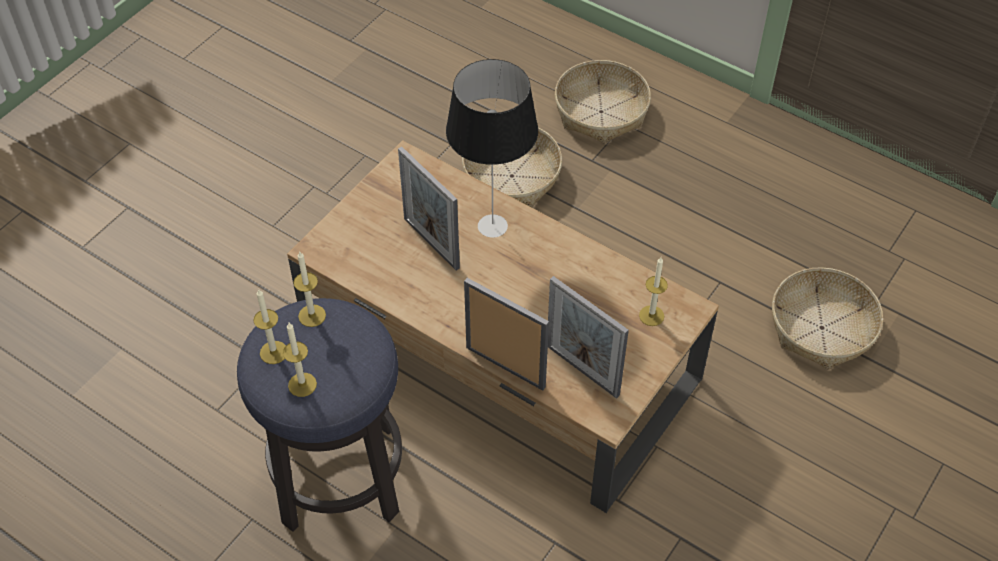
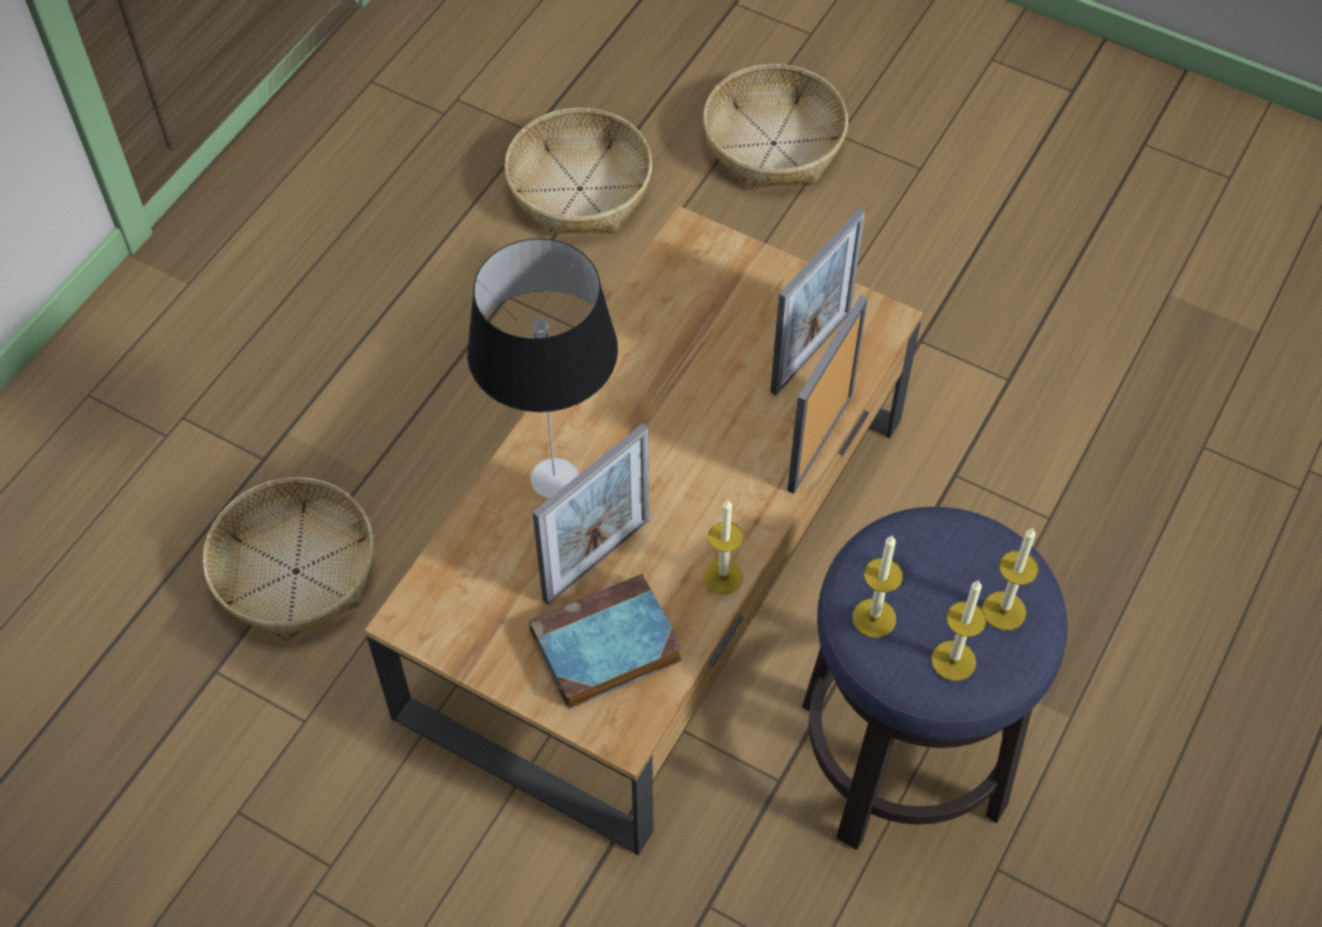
camera: 95 degrees left, 5 degrees up
basket [555,60,651,144] -> basket moved to [703,64,848,189]
candle [639,257,668,326] -> candle moved to [704,500,743,594]
none -> book [529,574,682,709]

